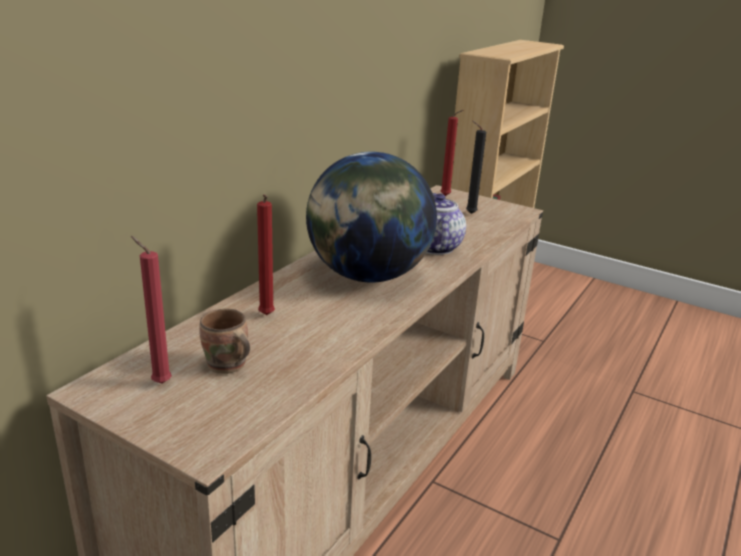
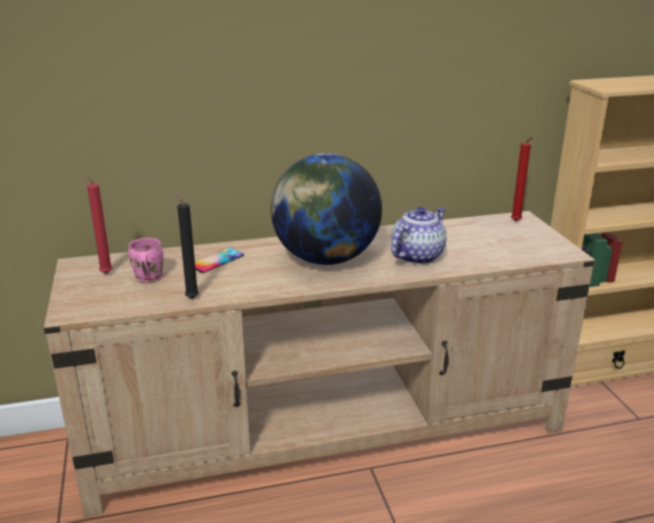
camera: 45 degrees right, 0 degrees up
brown mug [199,309,250,374] -> pink mug [128,238,163,282]
red candle [257,194,275,315] -> phone [195,247,244,273]
black candle [466,121,486,214] -> black candle moved to [176,191,199,299]

